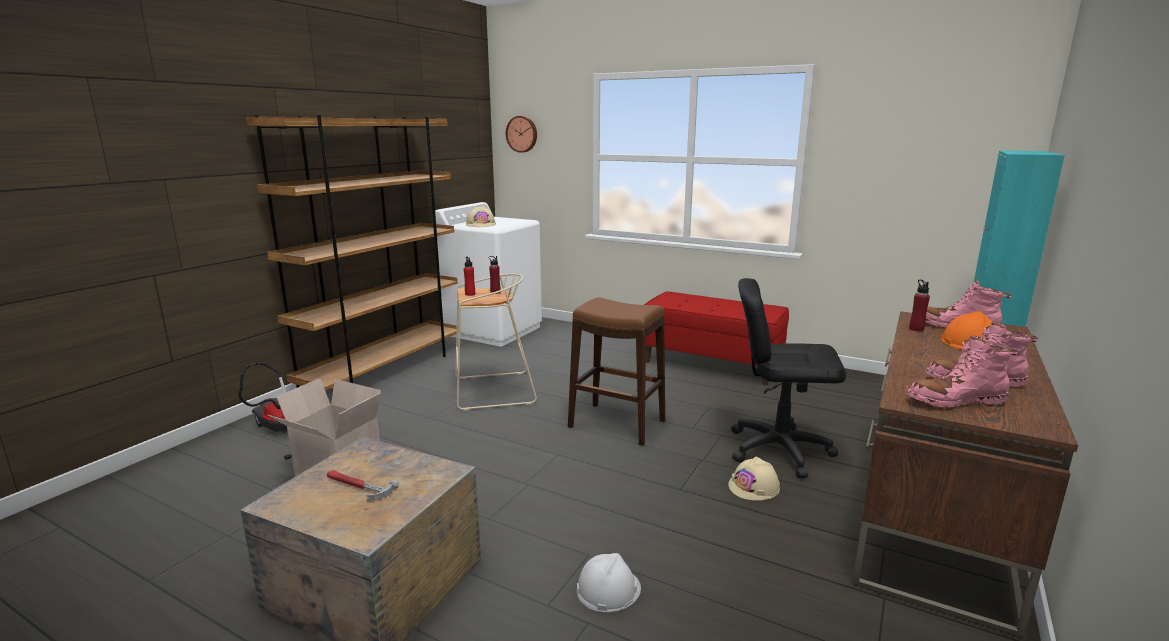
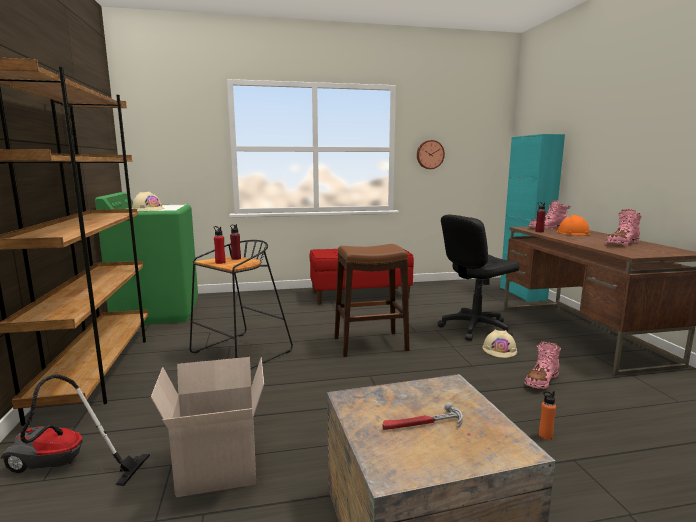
camera: 40 degrees left, 5 degrees down
white washing machine [435,202,542,347] -> green washing machine [95,192,198,325]
beige stool [455,274,537,411] -> black stool [190,240,293,369]
wall clock [506,116,537,153] -> wall clock moved to [417,140,445,169]
white hard hat [577,553,641,612] -> orange bottle [539,391,556,440]
pink boot [907,335,1018,408] -> pink boot moved to [525,342,561,389]

